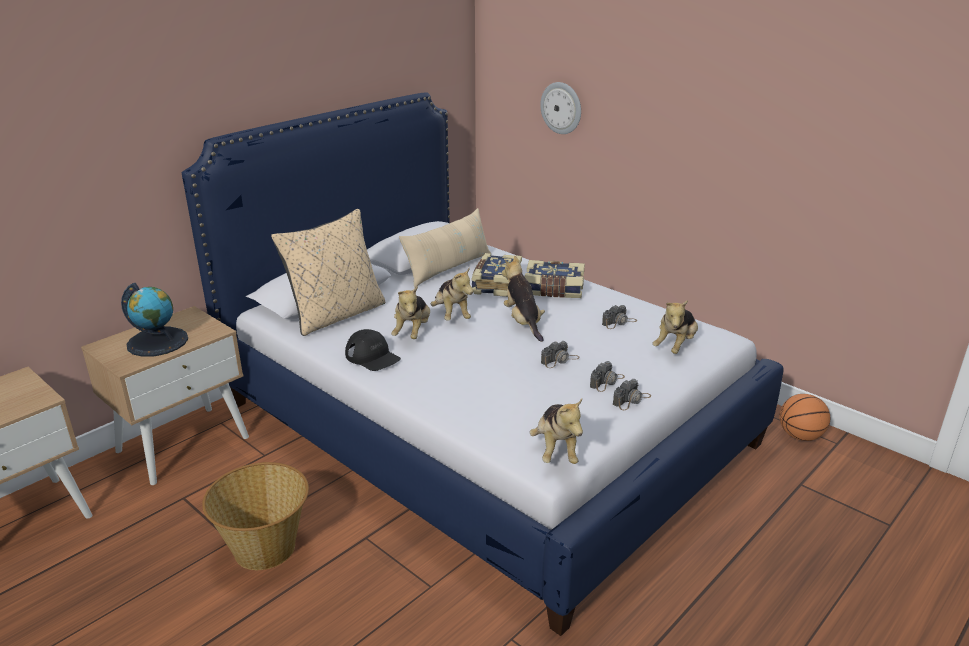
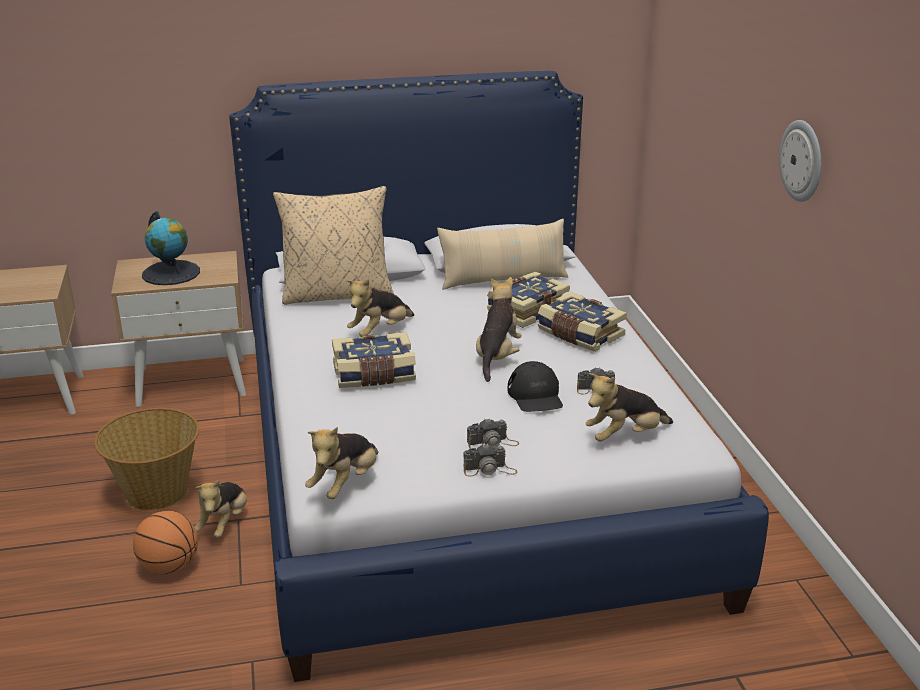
camera: 35 degrees right, 0 degrees up
black cap [345,329,401,371] -> black cap moved to [507,361,563,412]
plush toy [431,267,473,321] -> plush toy moved to [194,480,247,538]
wall clock [540,82,581,134] -> wall clock moved to [779,120,821,202]
camera [541,341,580,368] -> none
basketball [779,394,830,441] -> basketball moved to [133,511,198,574]
none -> book [332,332,416,388]

